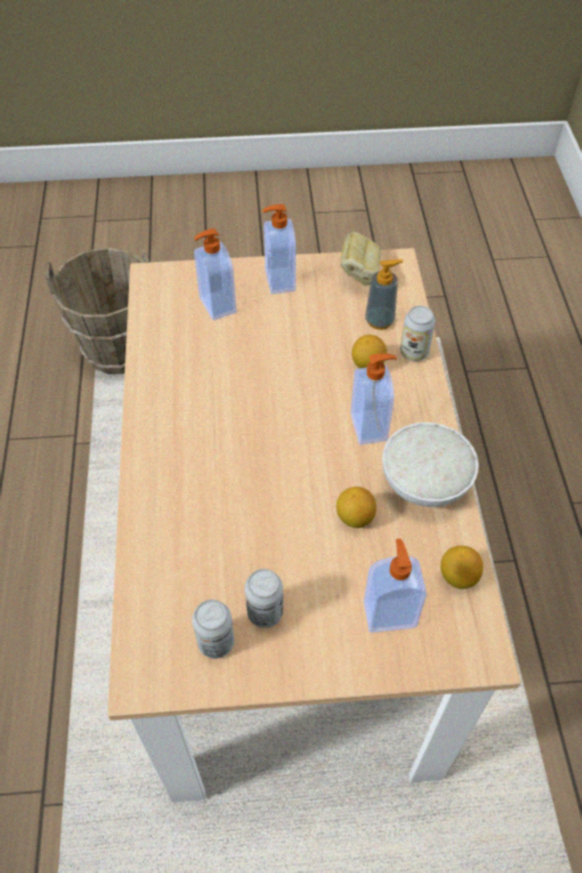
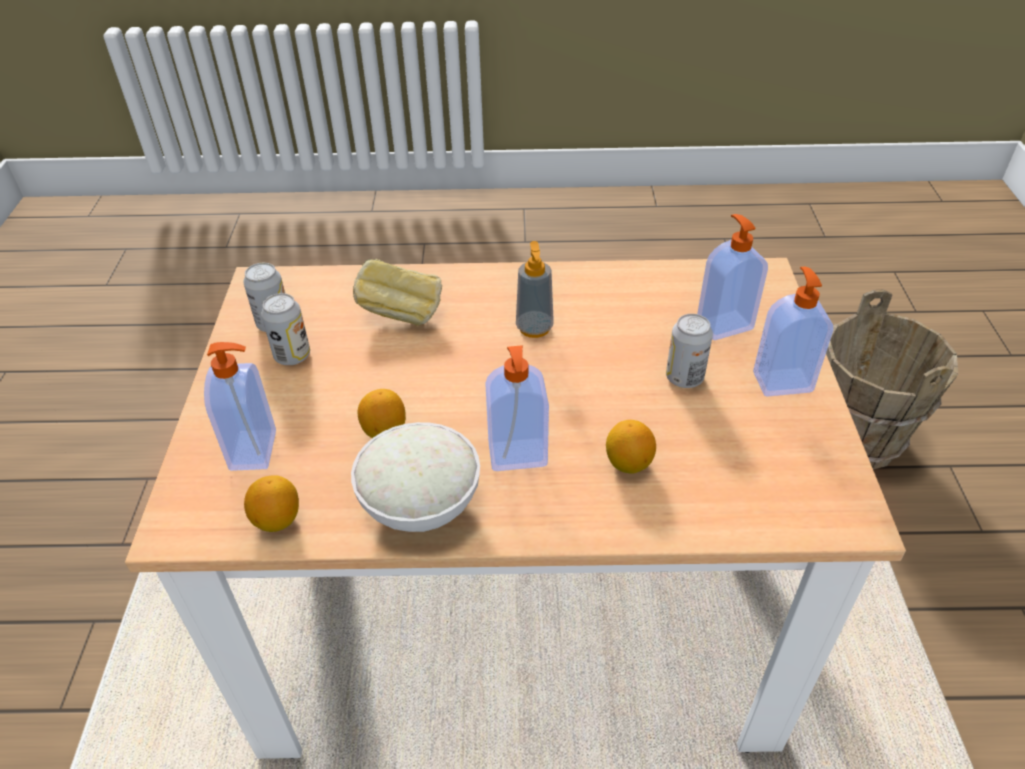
camera: 95 degrees right, 10 degrees down
bread [340,232,381,286] -> bread moved to [353,259,442,326]
soap dispenser [365,259,403,330] -> soap dispenser moved to [516,241,554,338]
can [400,306,435,361] -> can moved to [666,314,713,388]

